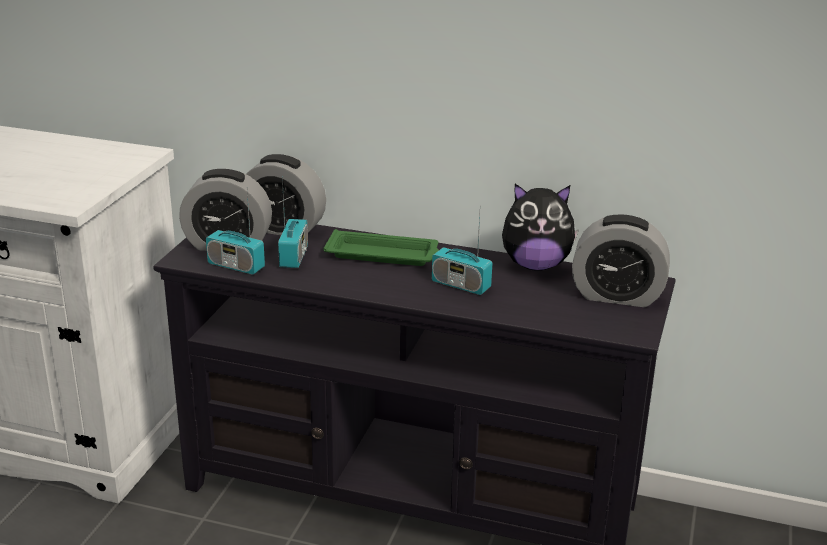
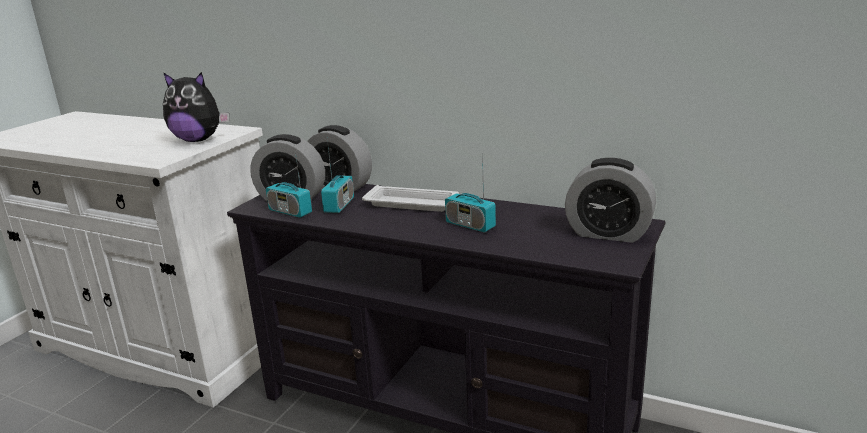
camera: 10 degrees right, 5 degrees down
green tray [323,229,439,266] -> white tray [362,185,459,212]
plush toy [502,184,579,271] -> plush toy moved to [163,72,229,142]

